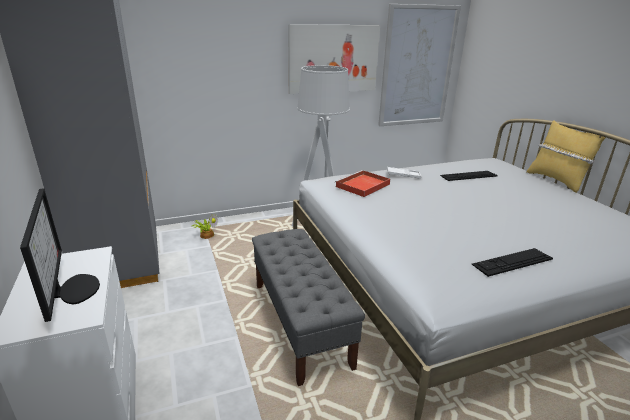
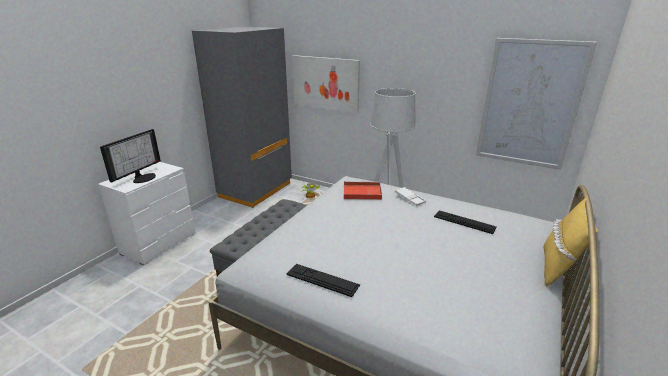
camera: 50 degrees right, 0 degrees up
picture [288,24,380,94] -> picture moved to [292,55,360,113]

